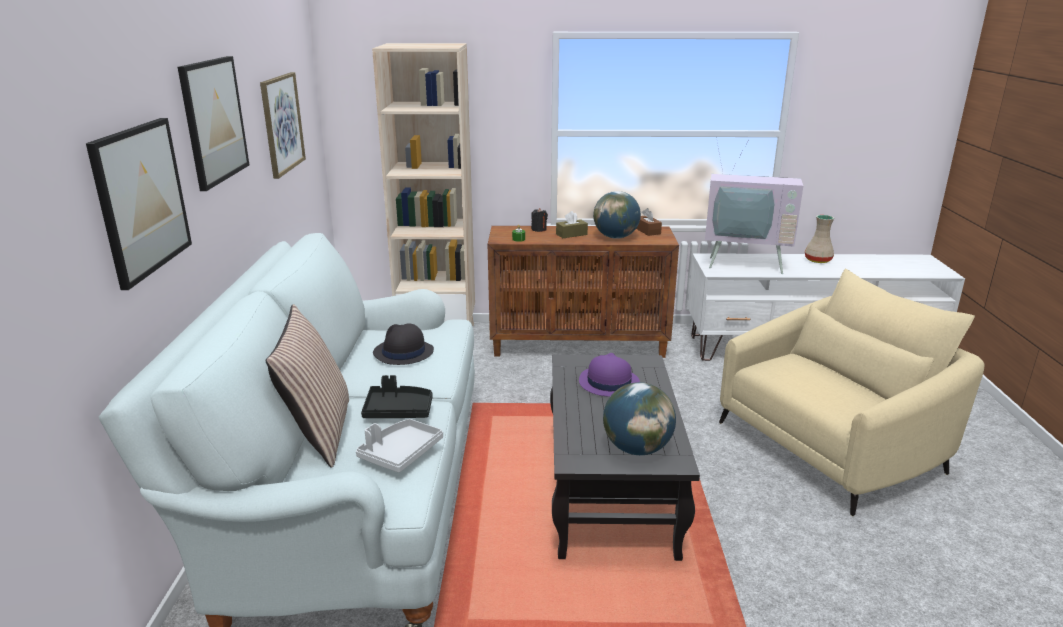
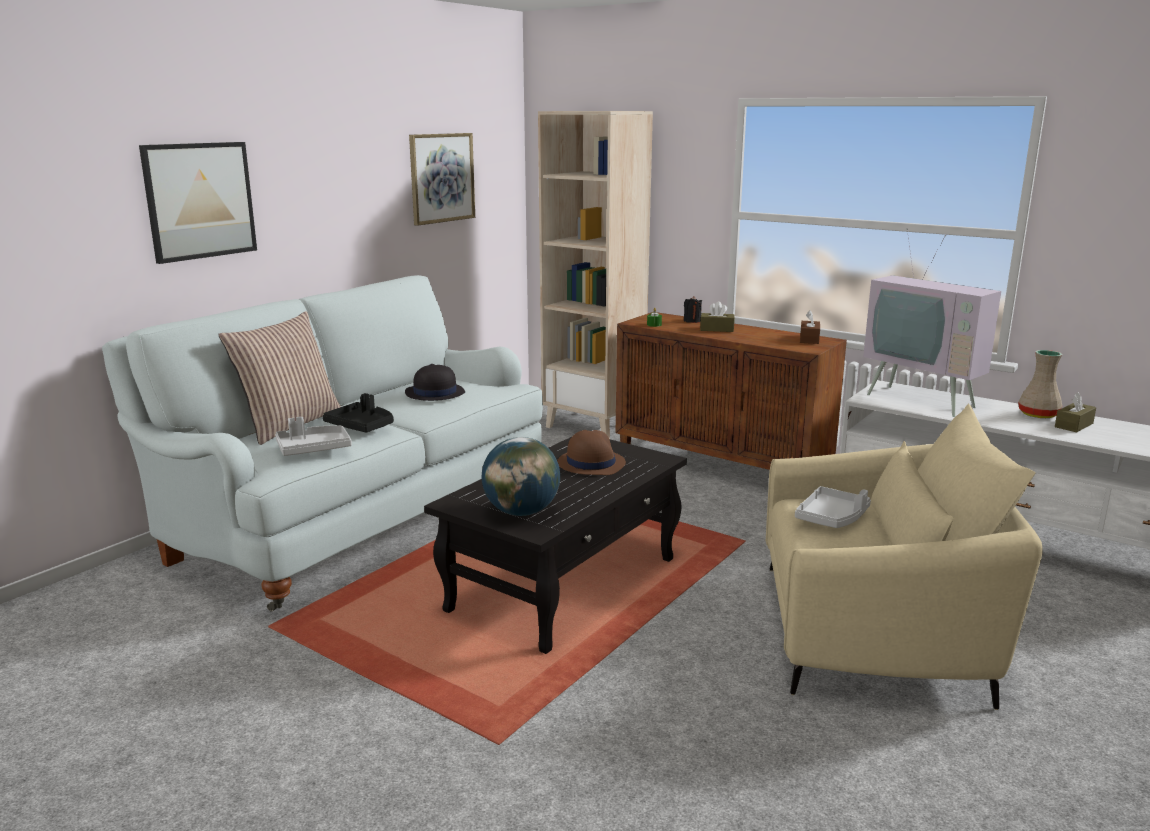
camera: 35 degrees right, 5 degrees down
picture [178,56,249,191] -> none
purple hat [579,353,640,397] -> brown hat [557,430,626,475]
globe [593,191,641,239] -> none
none -> grey tray [795,486,871,528]
none -> brown tissue box [1055,392,1096,432]

